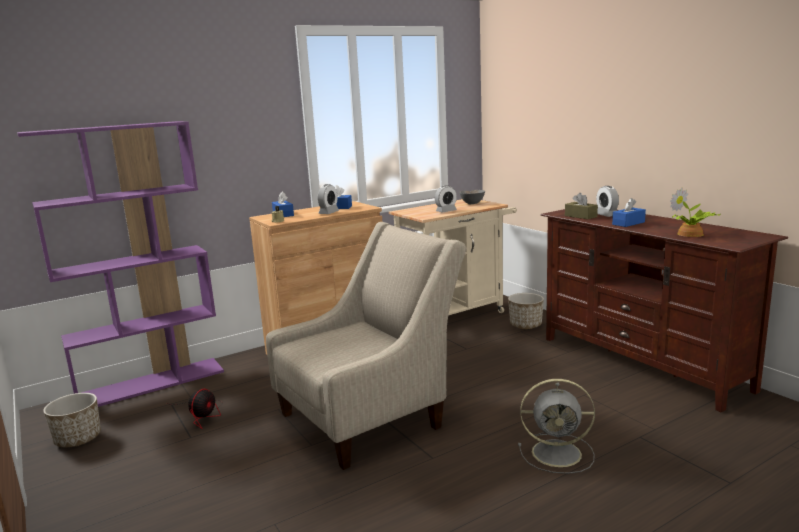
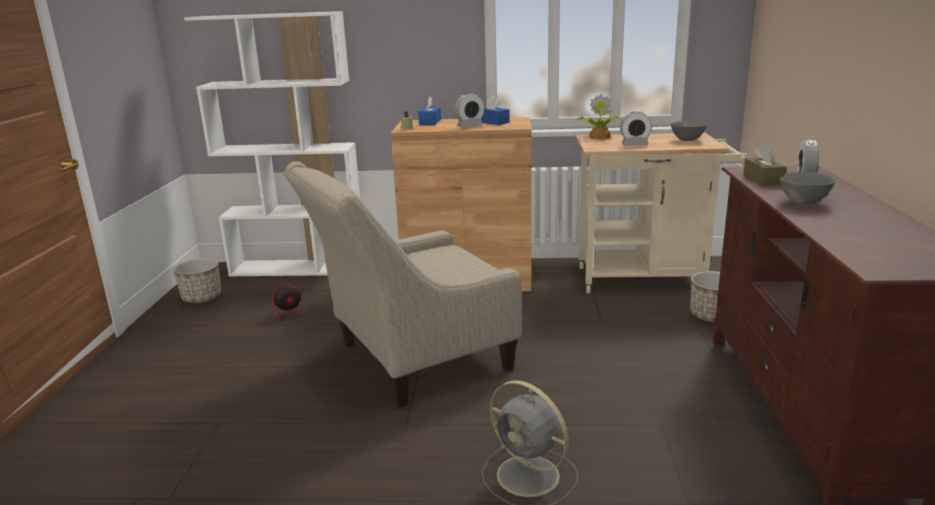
camera: 35 degrees right, 5 degrees up
purple bookcase [17,121,224,407] -> white bookcase [184,11,360,276]
beige armchair [266,222,466,470] -> beige armchair turned 150 degrees clockwise [283,161,522,407]
blue tissue box [612,198,646,227] -> grey bowl [779,172,836,205]
potted plant [670,188,720,237] -> potted plant moved to [577,94,621,139]

